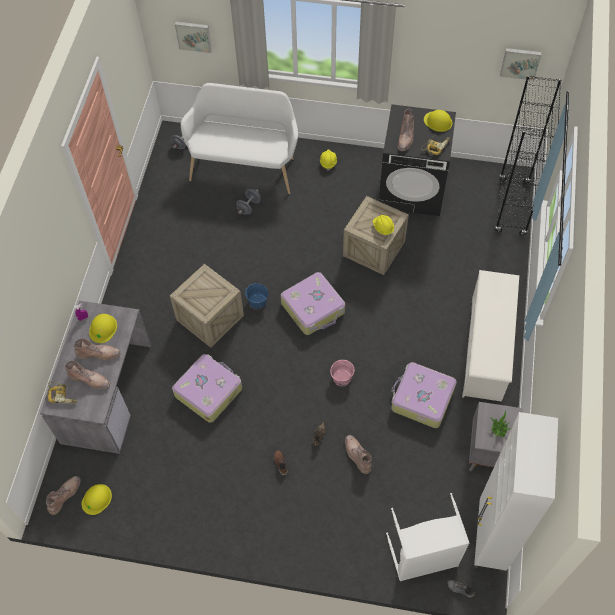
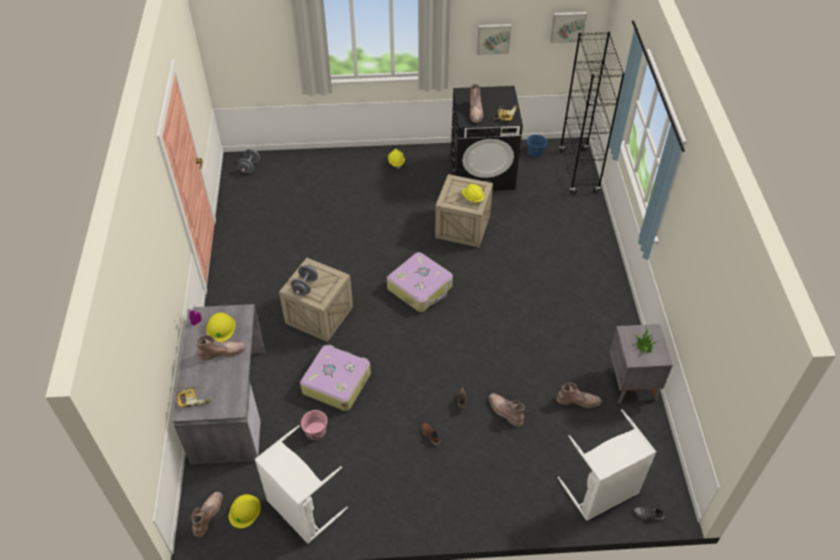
camera: 15 degrees left, 10 degrees down
brown boot [64,361,110,389] -> brown boot moved to [556,383,602,408]
picture [175,22,212,53] -> picture moved to [477,24,511,55]
white bench [181,83,298,194] -> none
grey dumbbell [236,189,261,215] -> grey dumbbell moved to [291,265,318,295]
blue bucket [245,283,268,309] -> blue bucket moved to [527,132,547,157]
pink bucket [330,360,354,386] -> pink bucket moved to [301,410,327,440]
suitcase [391,362,457,428] -> none
yellow hard hat [424,110,452,132] -> none
white shoe rack [462,270,519,402] -> none
white cabinet [474,412,558,572] -> none
none -> white laundry basket [255,425,348,544]

